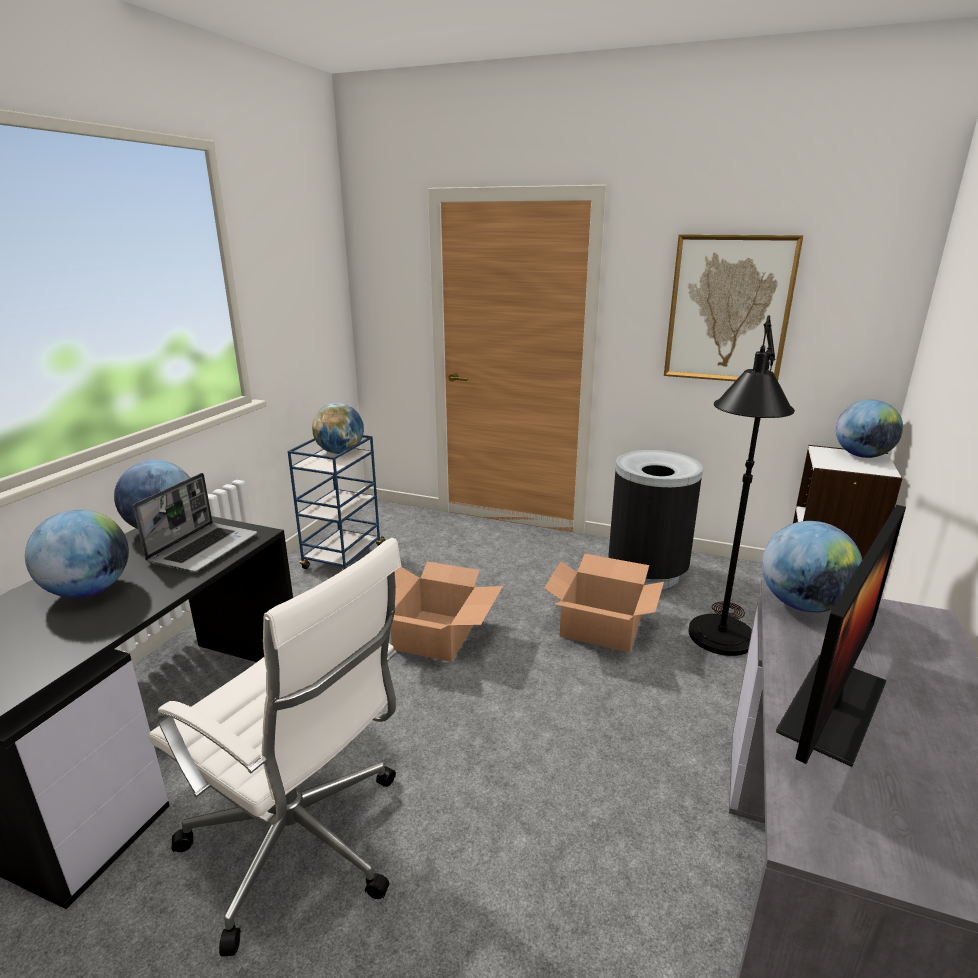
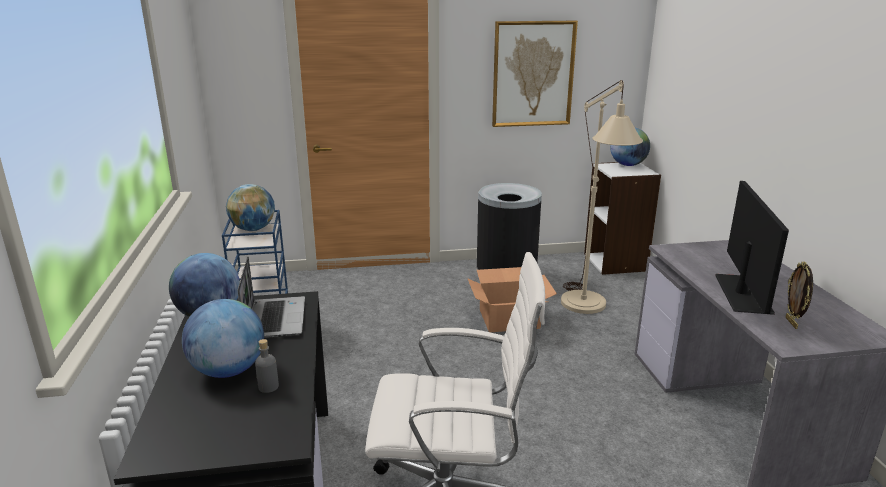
camera: 30 degrees left, 0 degrees up
cardboard box [391,562,503,662] -> none
black floor lamp [689,315,795,656] -> beige floor lamp [561,80,643,314]
globe [762,521,862,612] -> none
none -> grey bottle [255,339,279,393]
none -> picture frame [785,262,813,329]

